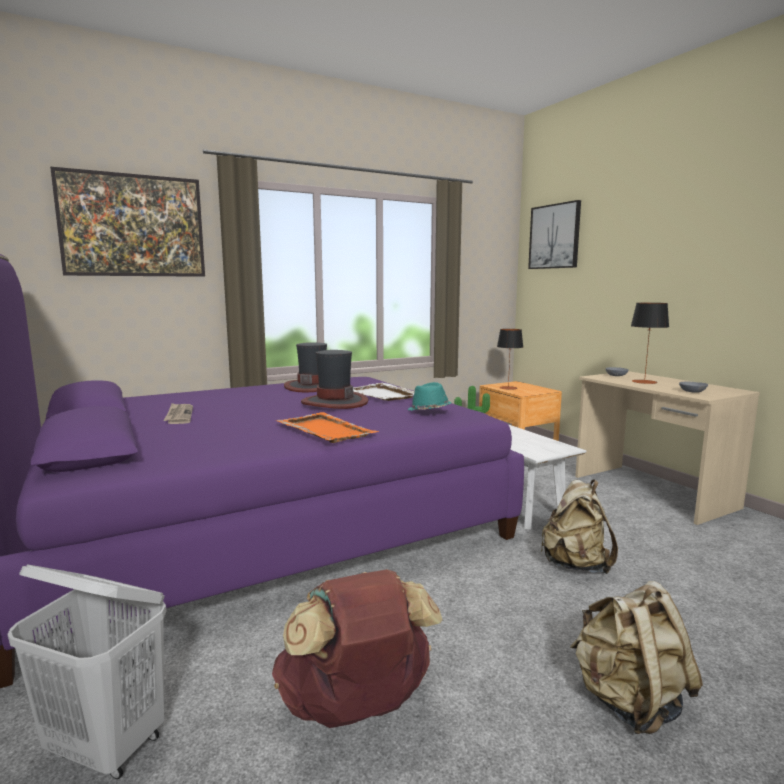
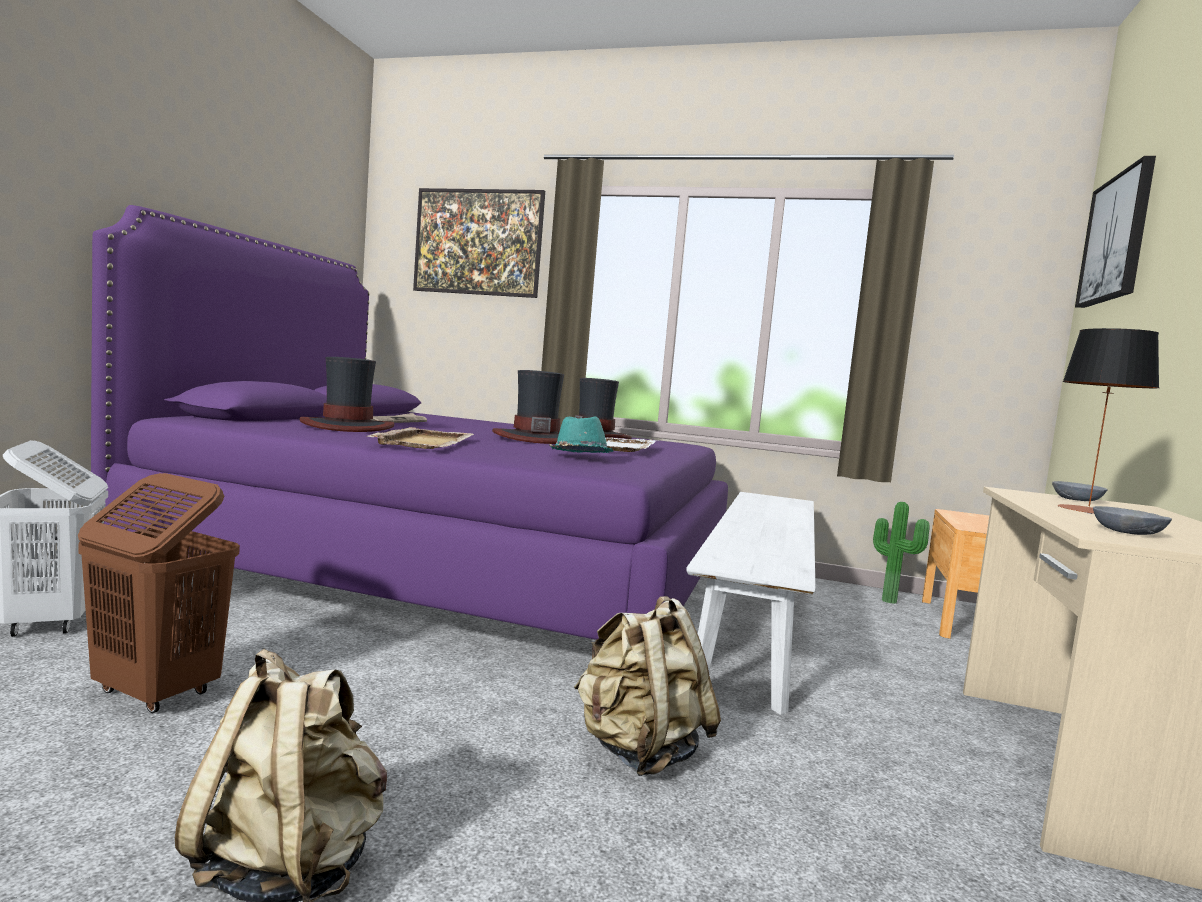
camera: 45 degrees right, 5 degrees down
brown backpack [272,569,443,728] -> brown laundry basket [78,473,240,713]
orange tray [276,412,379,443] -> beige tray [367,427,473,449]
table lamp [497,329,523,390] -> none
none -> hat [299,357,394,432]

